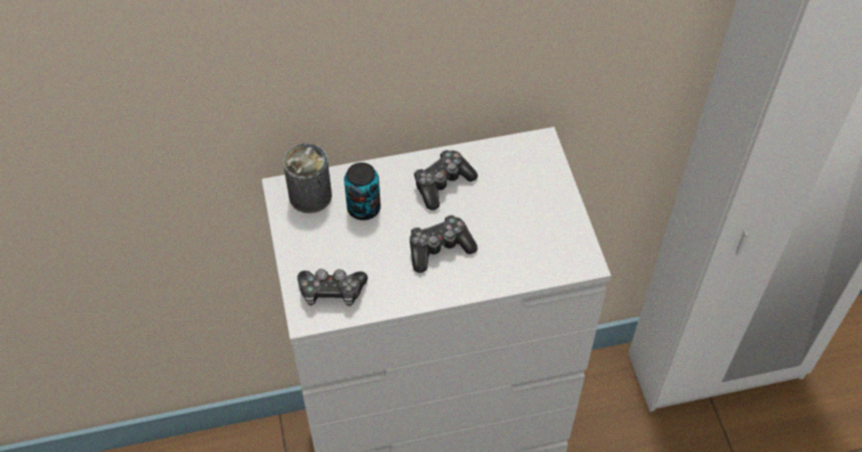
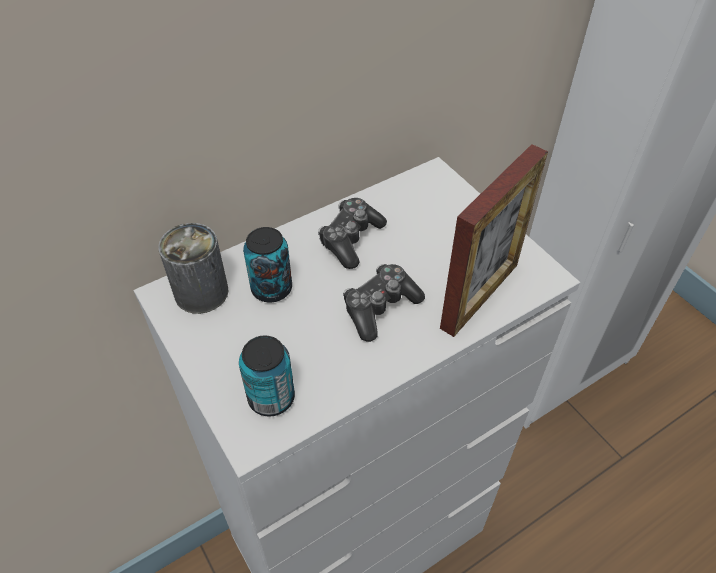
camera: 20 degrees left, 5 degrees down
game controller [297,269,368,306] -> can [239,335,295,417]
none -> picture frame [440,144,548,337]

